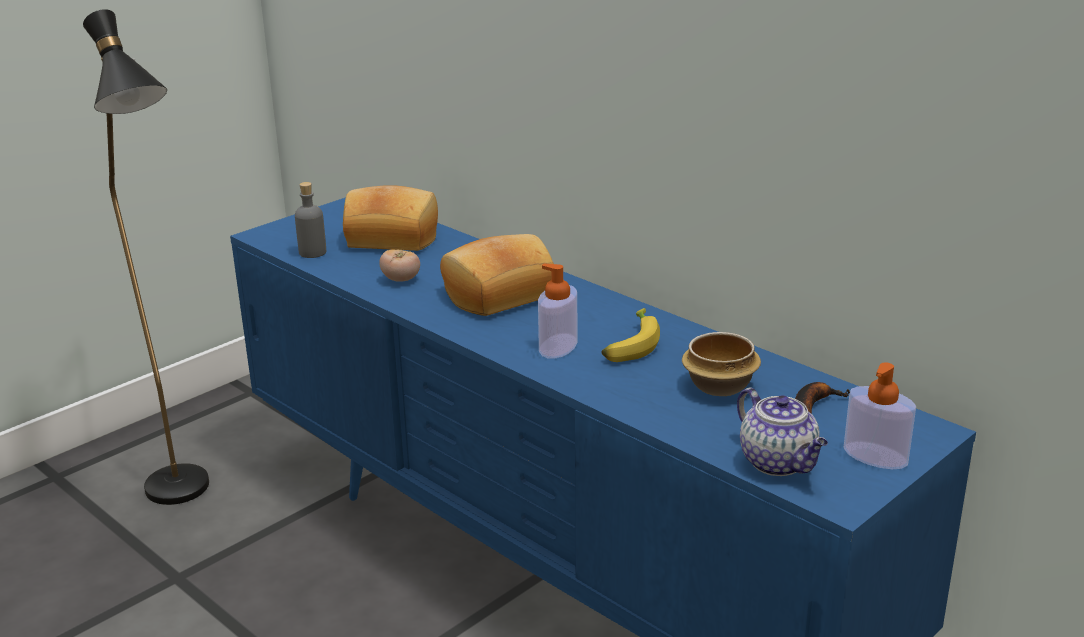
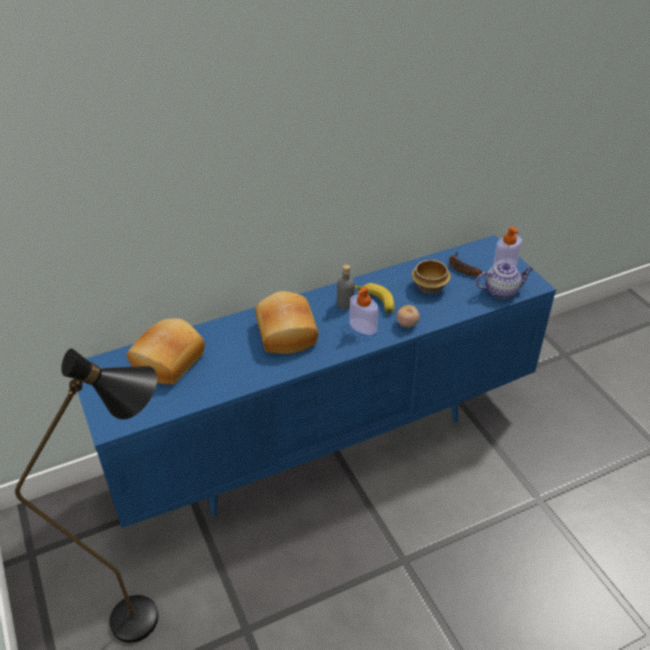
camera: 70 degrees left, 15 degrees up
grey bottle [295,182,326,258] -> grey bottle moved to [337,265,355,310]
tomato [379,249,420,282] -> tomato moved to [397,305,419,327]

